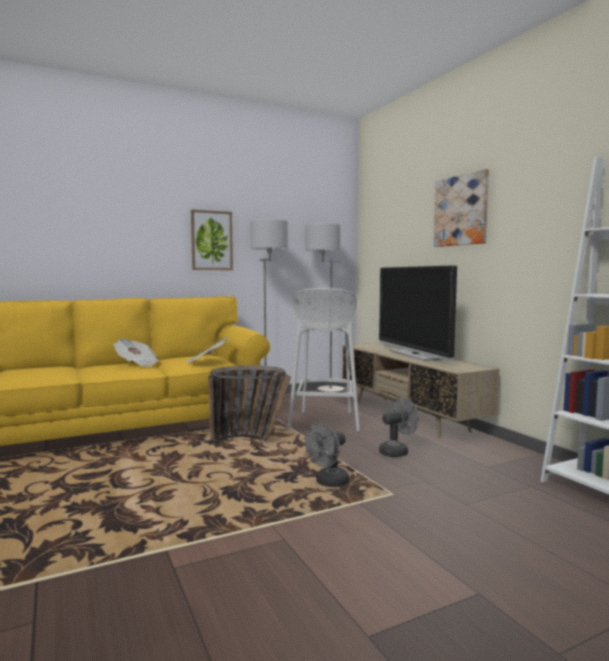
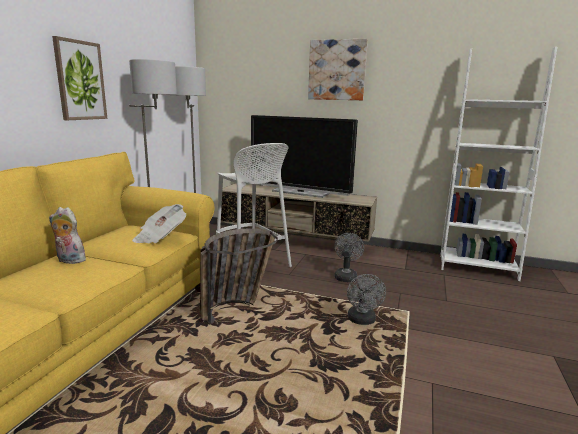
camera: 45 degrees left, 10 degrees up
newspaper [113,339,160,367] -> plush toy [49,207,86,264]

